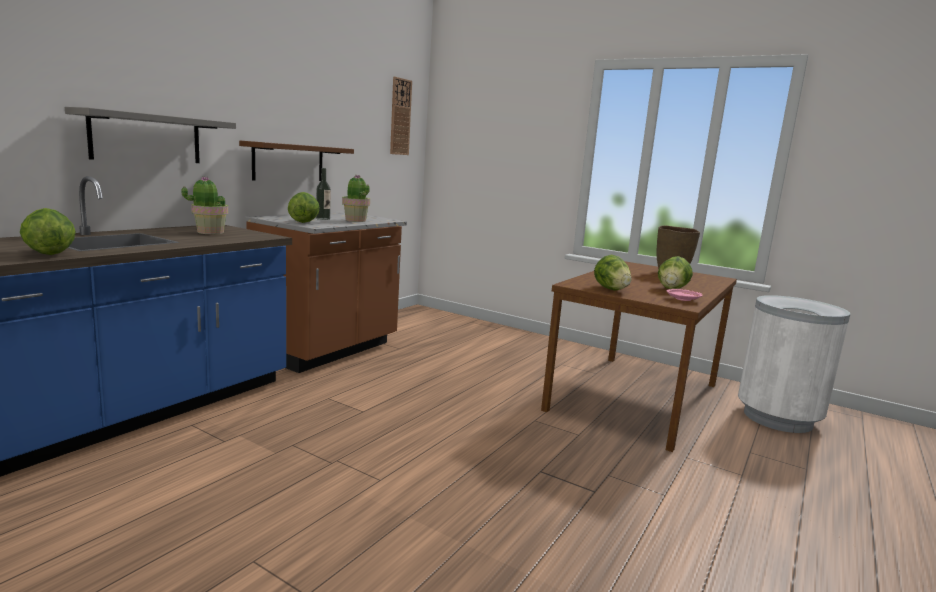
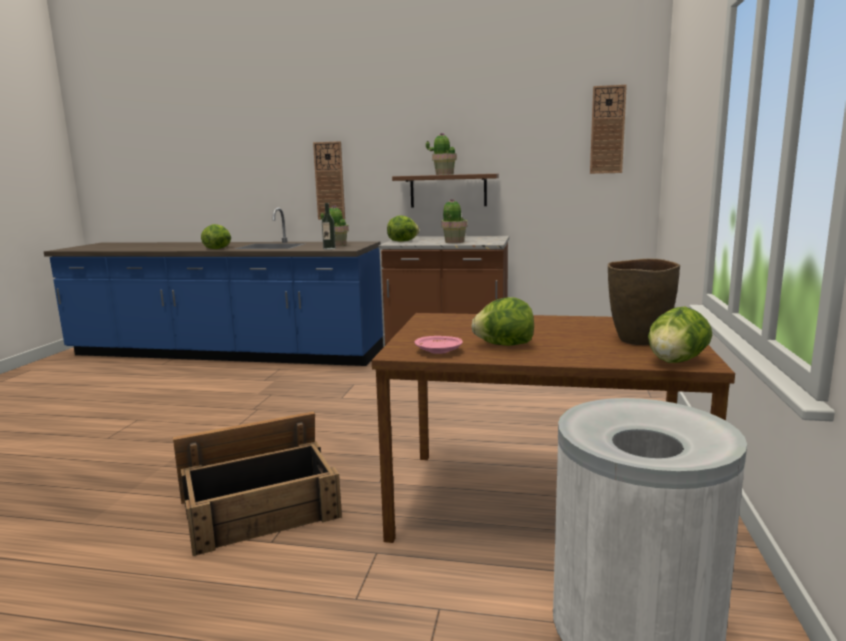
camera: 70 degrees right, 0 degrees up
grey shelf [65,107,236,163] -> wall clock [313,141,345,220]
bottle [316,168,331,220] -> bottle moved to [322,203,336,249]
lettuce [594,255,631,290] -> lettuce moved to [648,306,713,363]
none -> crate [173,411,342,556]
none -> potted plant [426,133,457,175]

